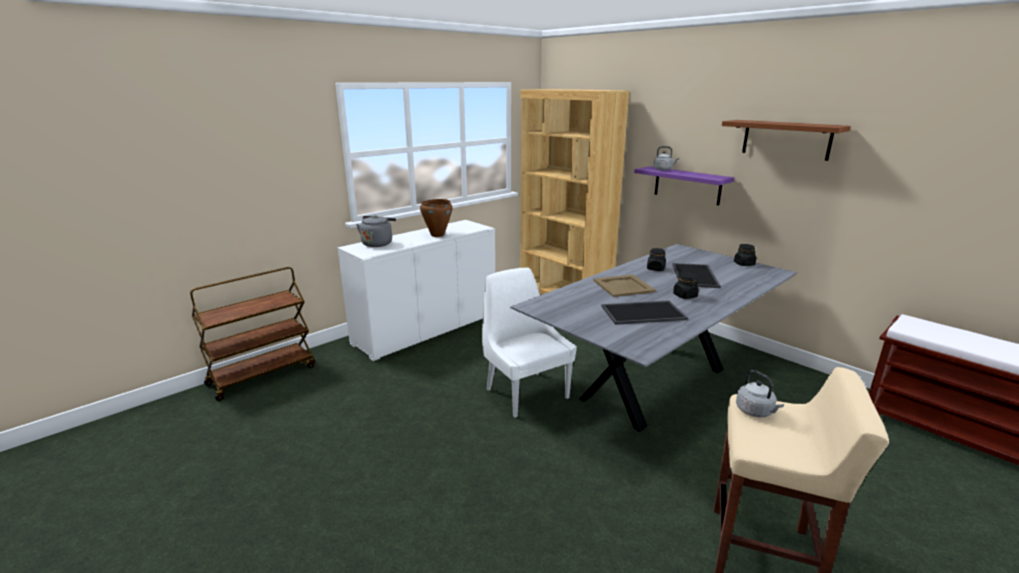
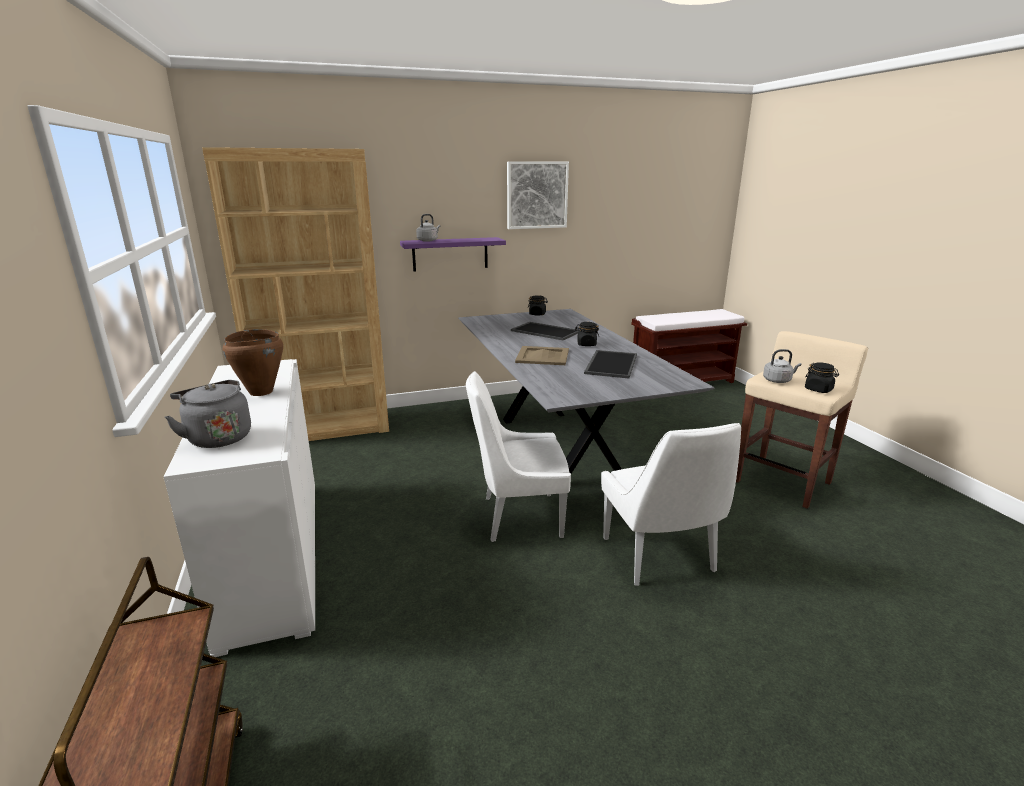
camera: 65 degrees left, 0 degrees up
black jar [647,248,666,271] -> black jar moved to [805,362,839,393]
brown shelf [722,120,851,161] -> picture [507,161,569,229]
none -> white chair [601,423,741,586]

